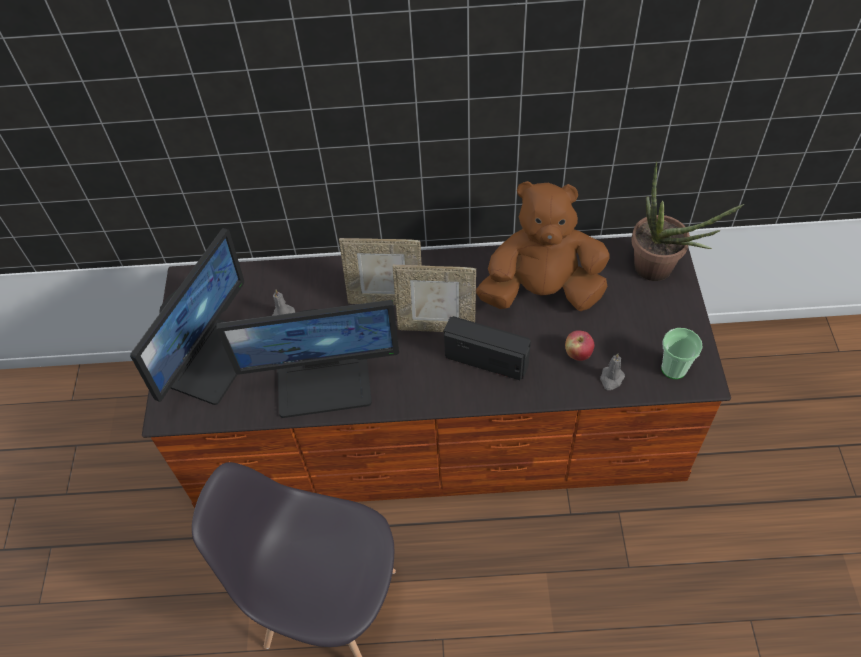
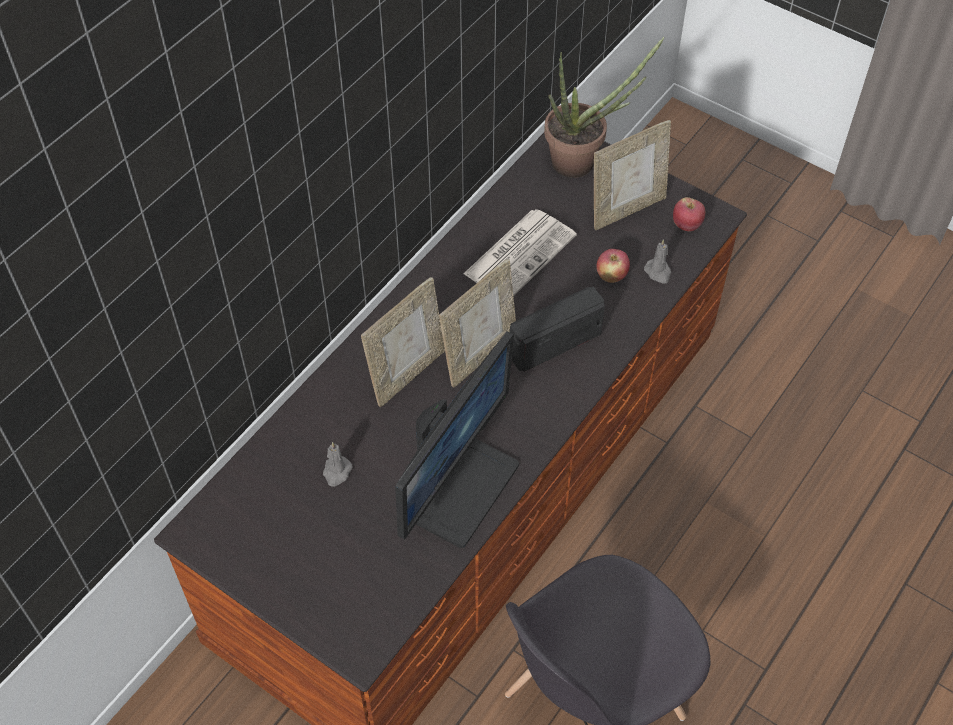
camera: 55 degrees left, 0 degrees up
monitor [130,228,244,405] -> none
brown plush toy [476,181,610,311] -> newspaper [463,209,577,296]
cup [661,328,703,379] -> apple [673,197,705,231]
none -> picture frame [594,120,671,230]

